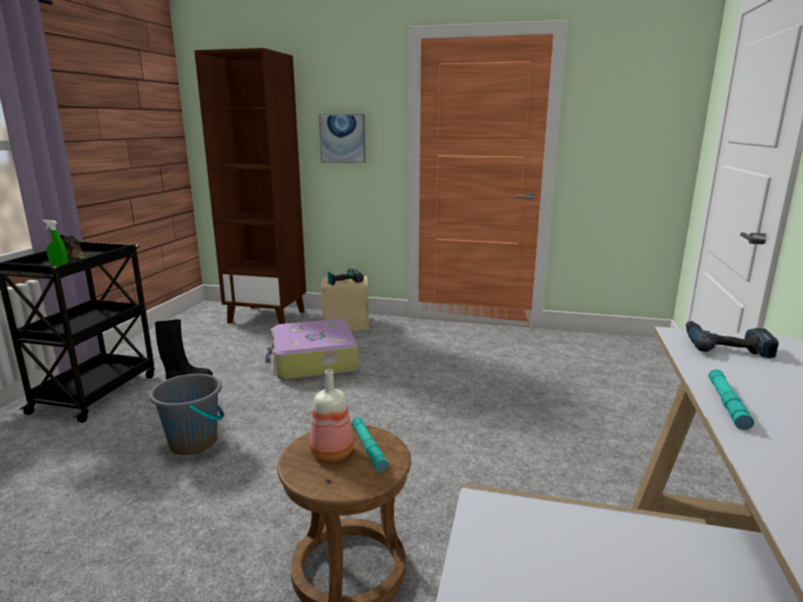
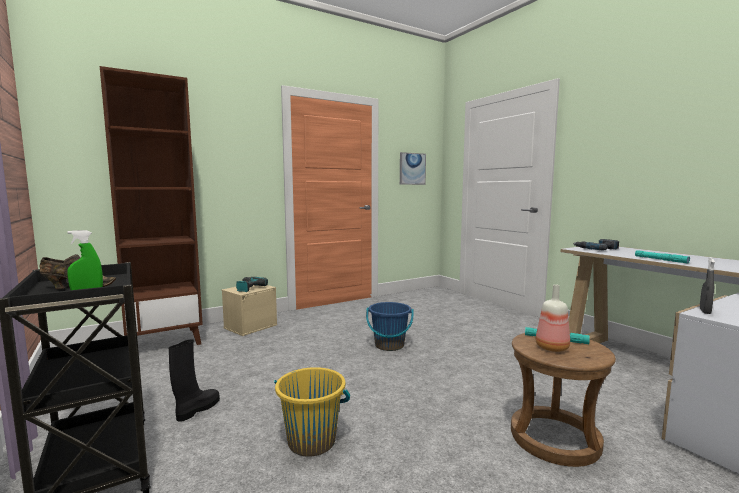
camera: 45 degrees left, 10 degrees down
grey bucket [149,374,224,455] -> yellow bucket [274,367,350,457]
suitcase [265,319,358,380] -> none
picture [319,114,366,163] -> picture moved to [400,152,426,185]
none -> blue bucket [366,302,413,351]
none -> grey spray bottle [700,257,715,314]

